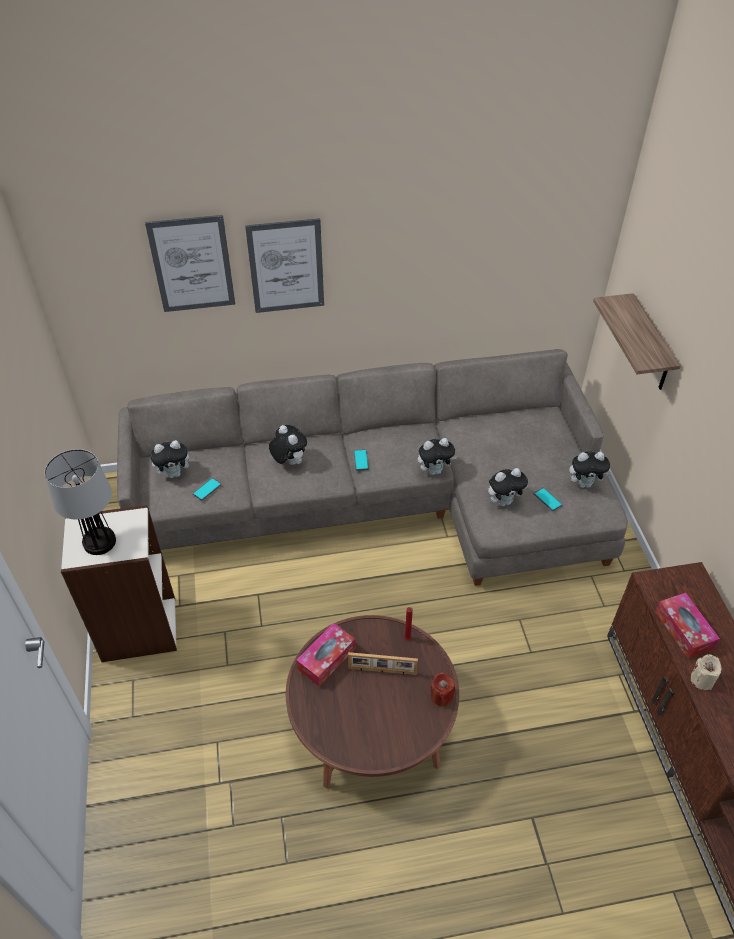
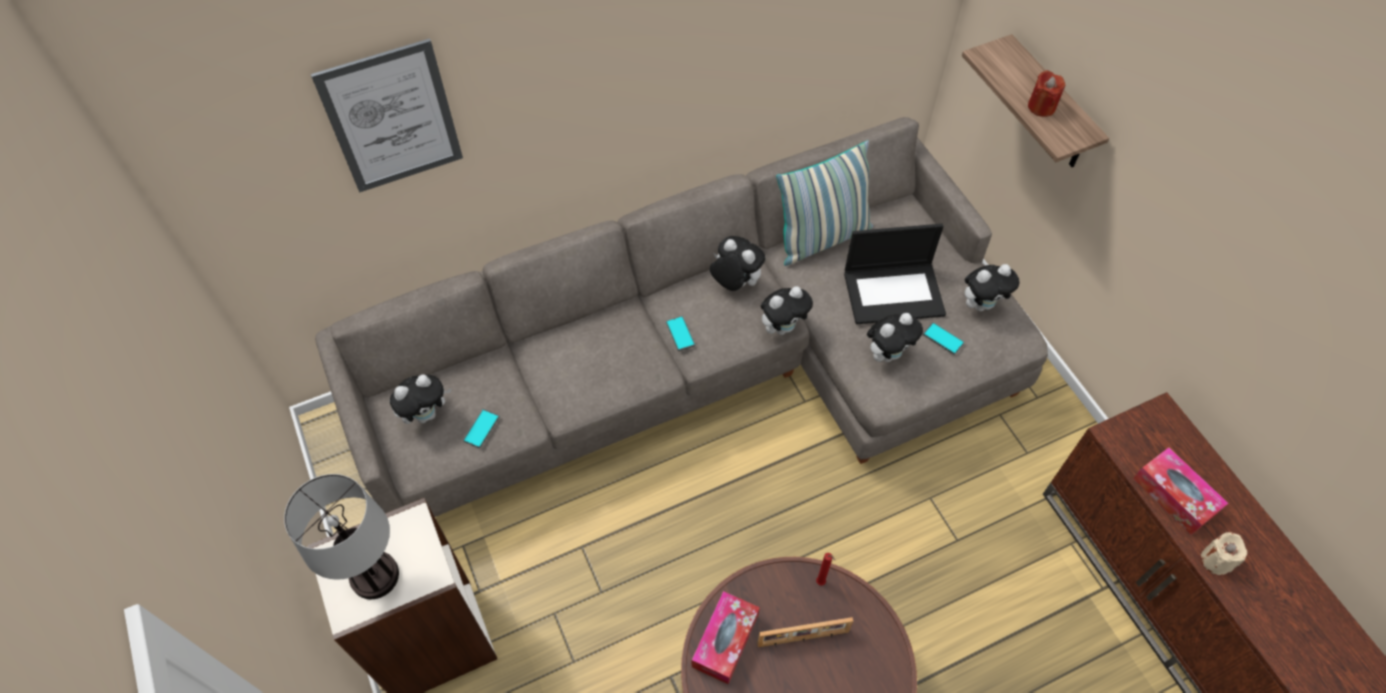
camera: 15 degrees left, 10 degrees up
picture [245,218,324,313] -> none
plush toy [269,425,307,465] -> plush toy moved to [710,236,765,291]
red candle [431,672,455,706] -> red candle moved to [1028,70,1066,117]
none -> pillow [776,140,873,266]
none -> laptop [844,224,946,324]

